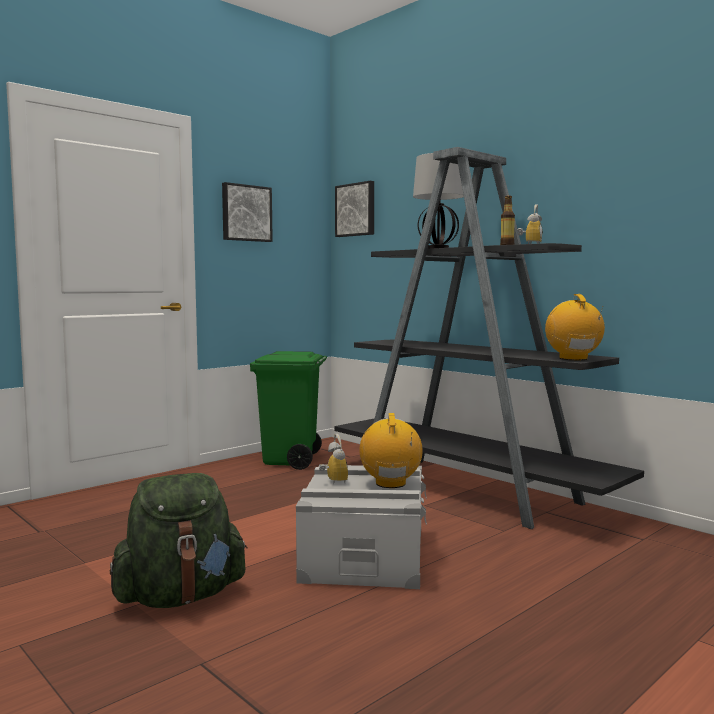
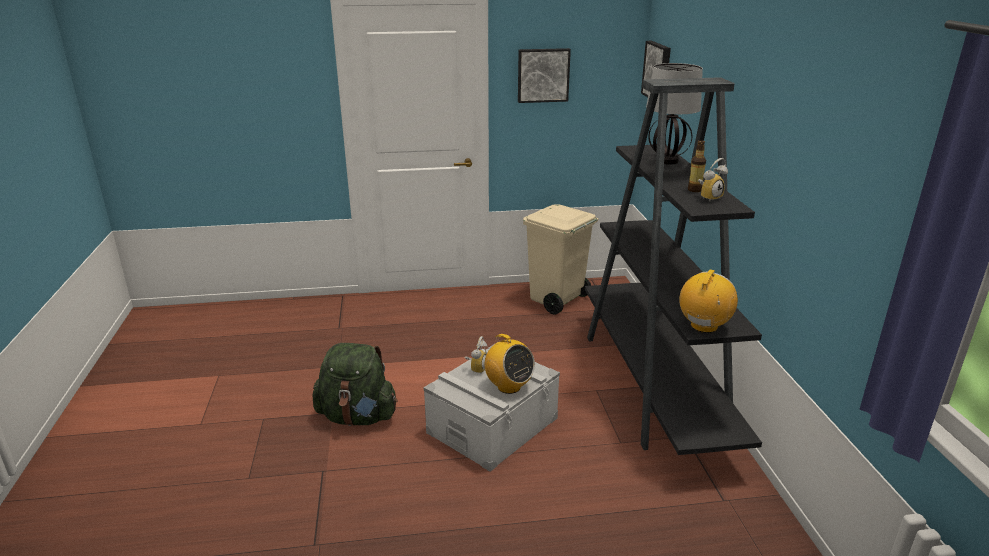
camera: 35 degrees right, 20 degrees up
green trash can [250,351,327,470] -> beige trash can [523,204,598,315]
radio [359,413,423,488] -> radio turned 105 degrees clockwise [482,334,535,394]

